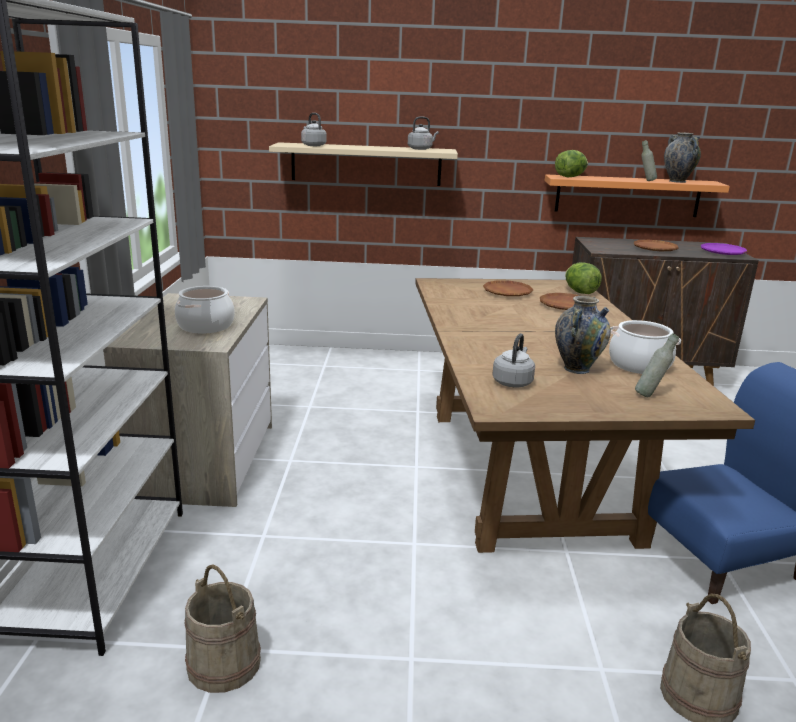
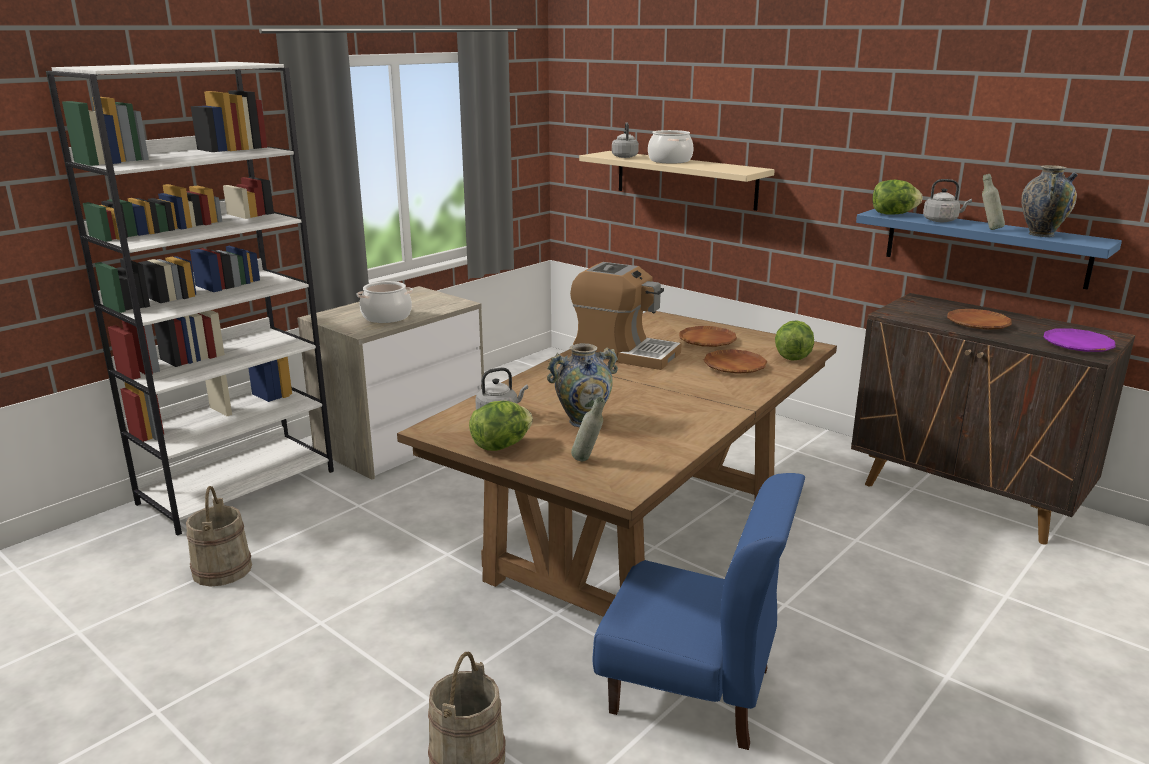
camera: 40 degrees right, 0 degrees up
grey kettle [408,117,439,150] -> grey kettle moved to [923,179,972,222]
orange shelf [545,174,730,217] -> blue shelf [856,209,1122,290]
cooking pot [609,320,681,374] -> cooking pot moved to [648,130,694,164]
none -> lettuce [469,401,533,451]
none -> coffee machine [570,262,682,370]

